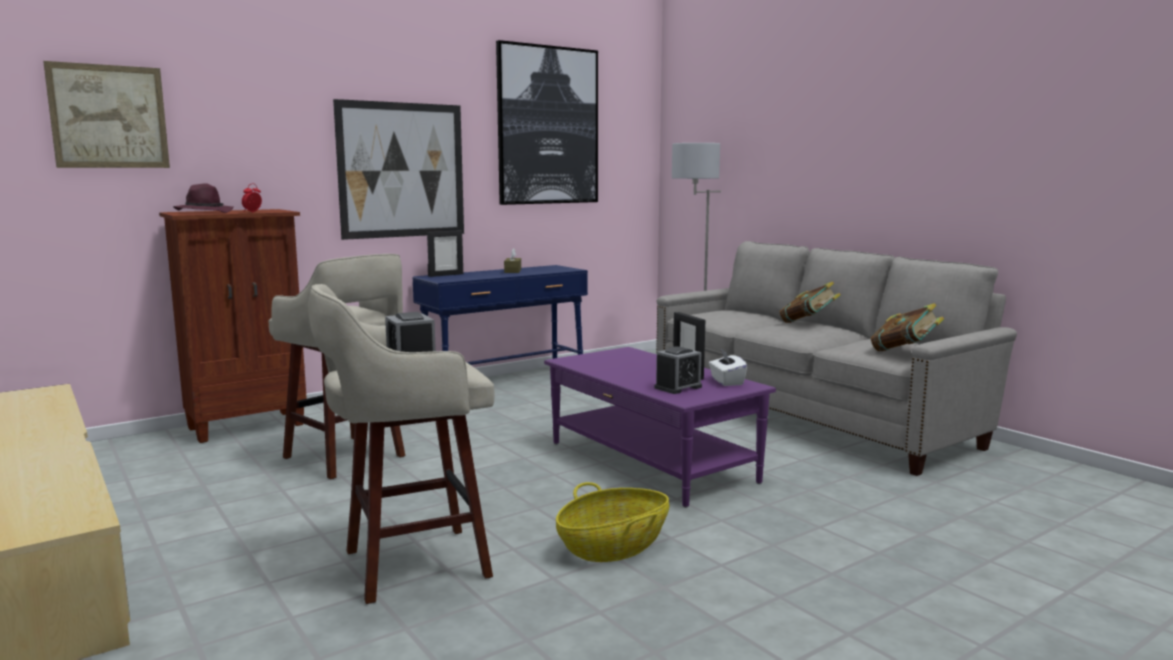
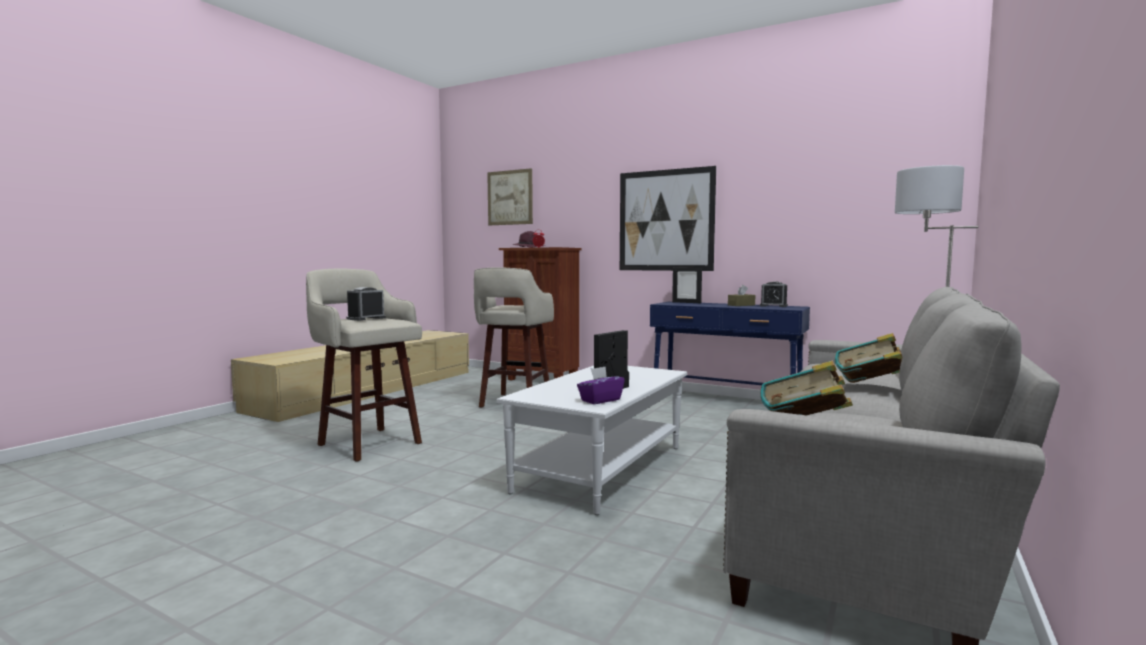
camera: 65 degrees right, 5 degrees down
picture [496,40,598,205] -> none
purple coffee table [544,347,776,508] -> white coffee table [497,366,687,515]
basket [556,482,669,562] -> none
alarm clock [655,346,702,394] -> alarm clock moved to [760,281,788,307]
white tissue box [709,349,747,386] -> purple tissue box [577,367,625,404]

